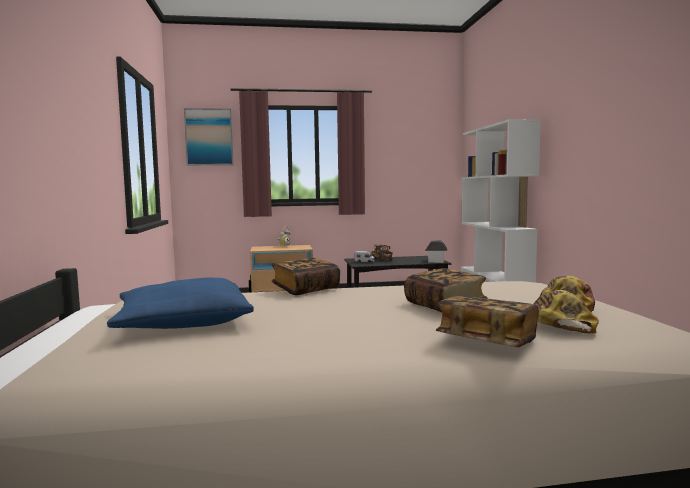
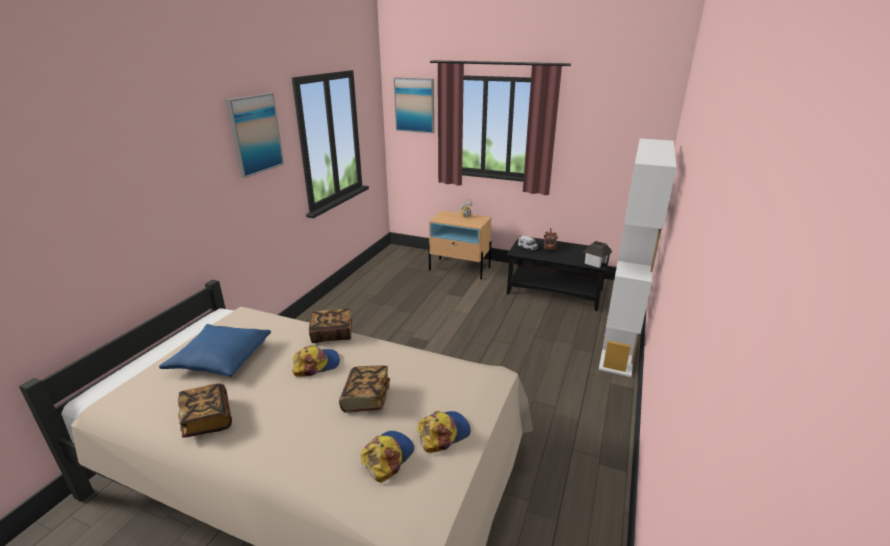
camera: 30 degrees right, 20 degrees up
book [436,296,539,347] -> book moved to [178,383,232,438]
none -> picture [226,93,284,178]
none -> cap [292,345,340,377]

